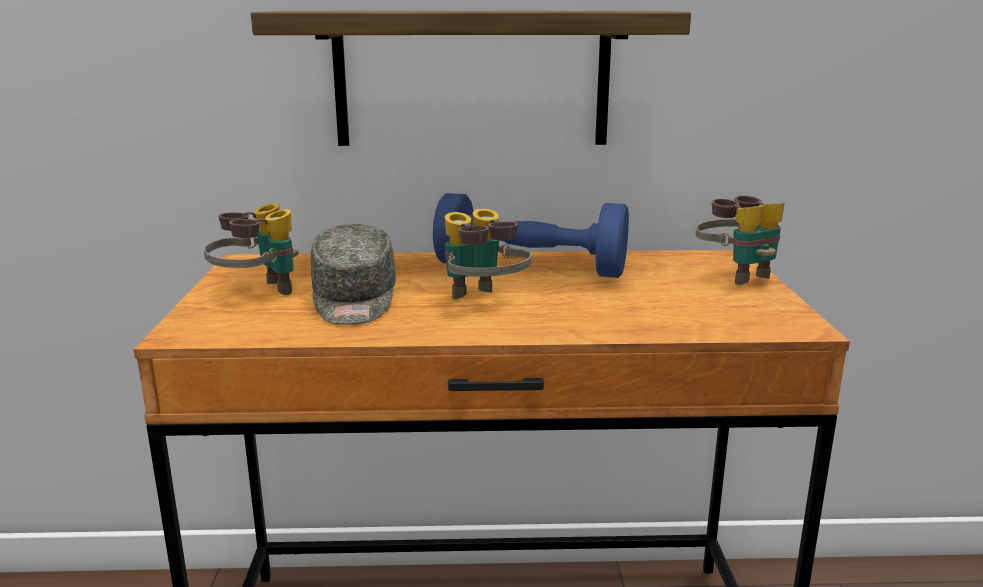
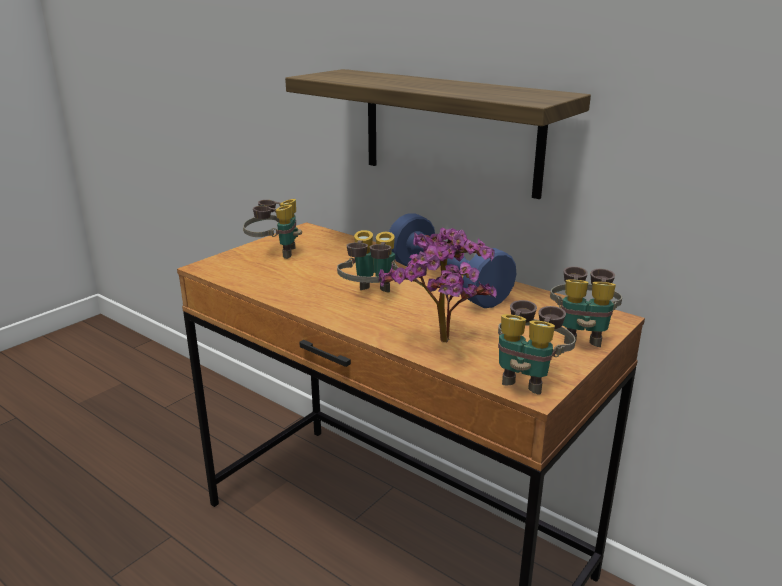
camera: 40 degrees right, 5 degrees up
grey cap [311,224,396,325] -> none
none -> potted plant [378,227,497,343]
none -> binoculars [498,300,576,395]

